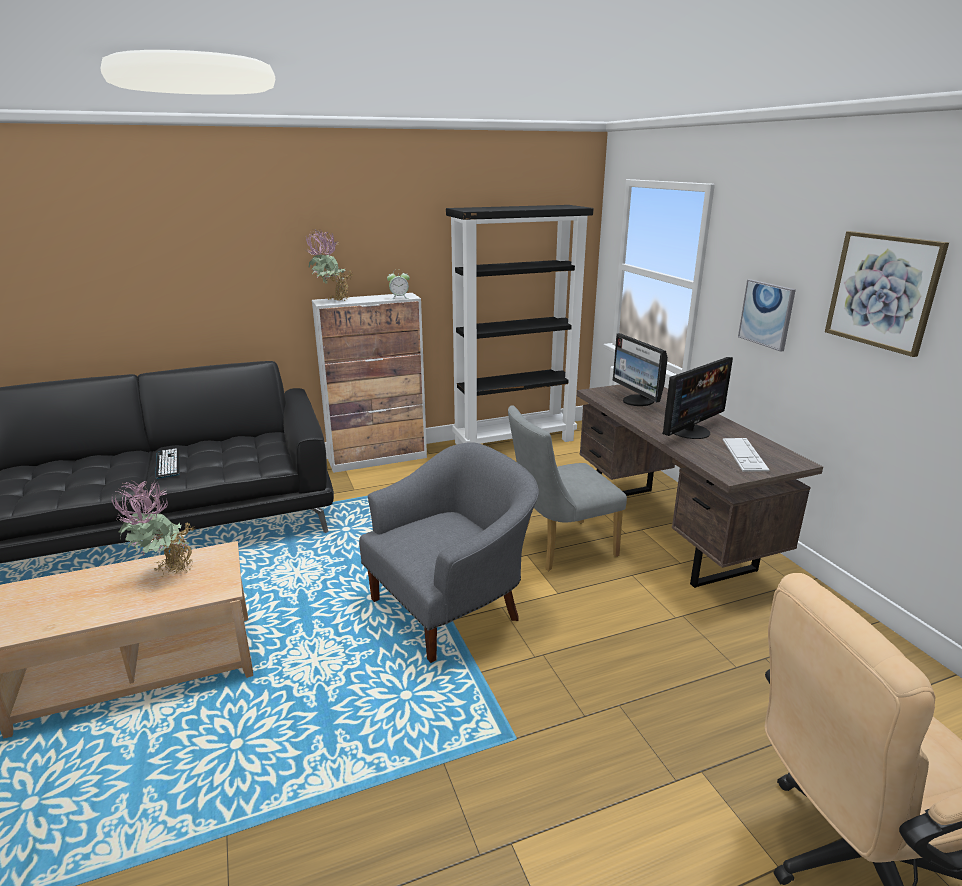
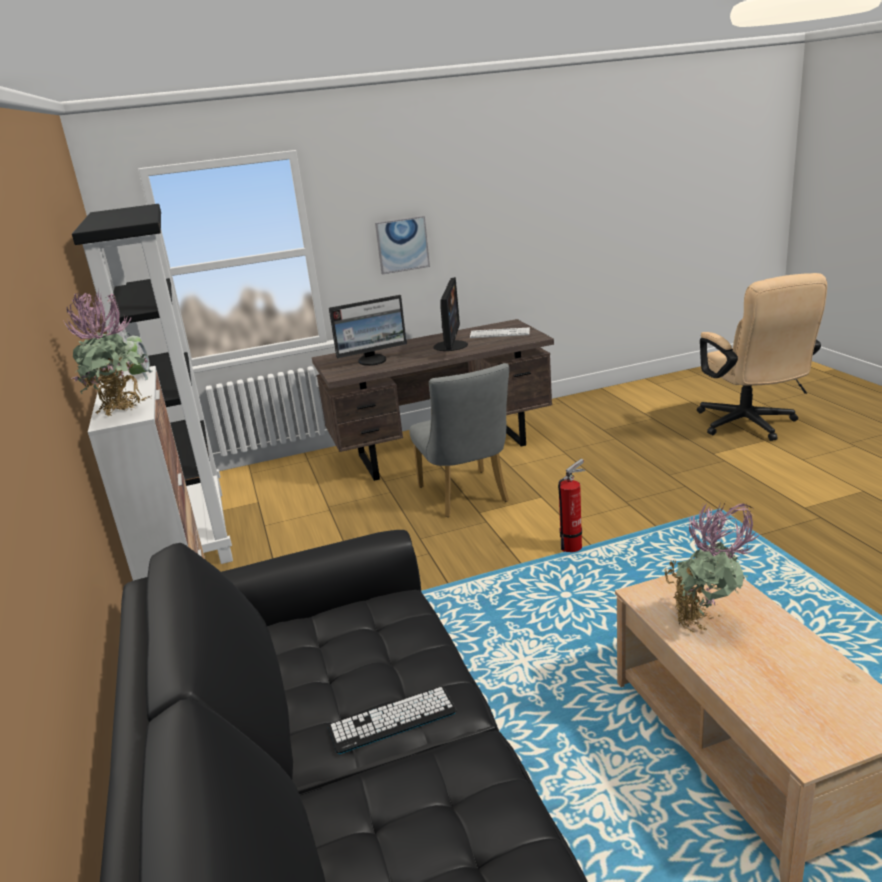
camera: 85 degrees left, 0 degrees up
grey armchair [359,442,539,663] -> fire extinguisher [558,459,585,552]
monitor [662,357,733,439] -> monitor turned 45 degrees clockwise [433,277,468,351]
picture [825,231,949,357] -> none

